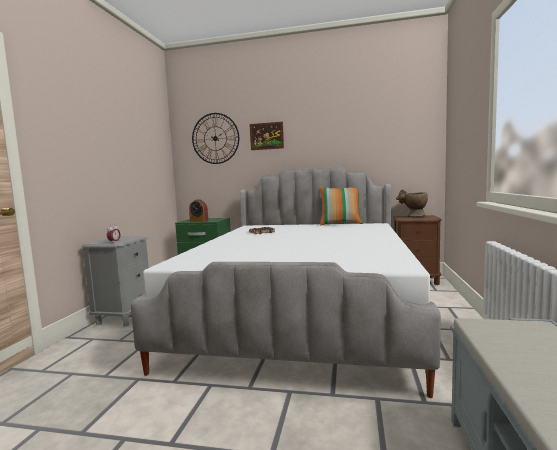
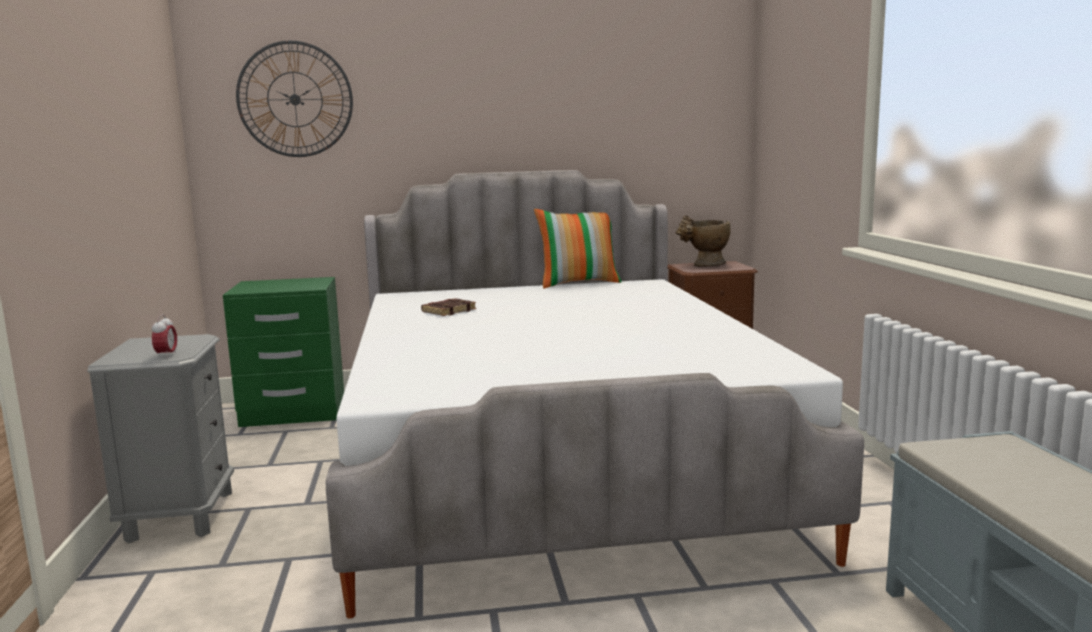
camera: 20 degrees left, 5 degrees up
alarm clock [189,199,208,222] -> none
picture [249,122,284,150] -> none

